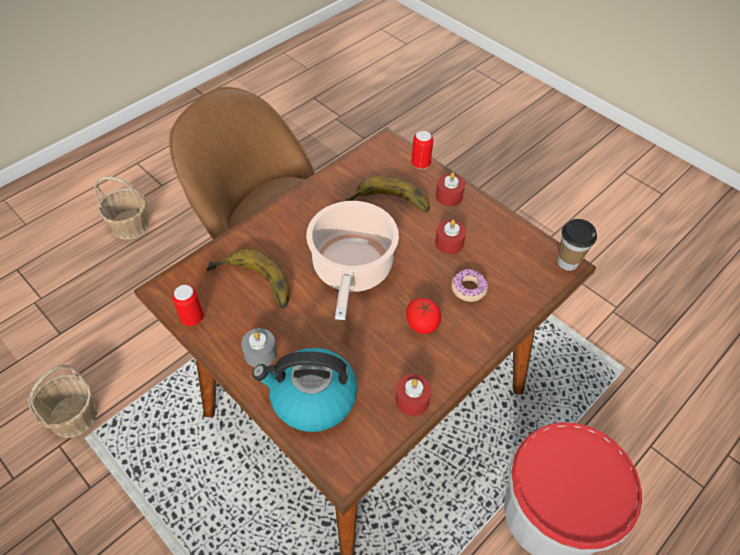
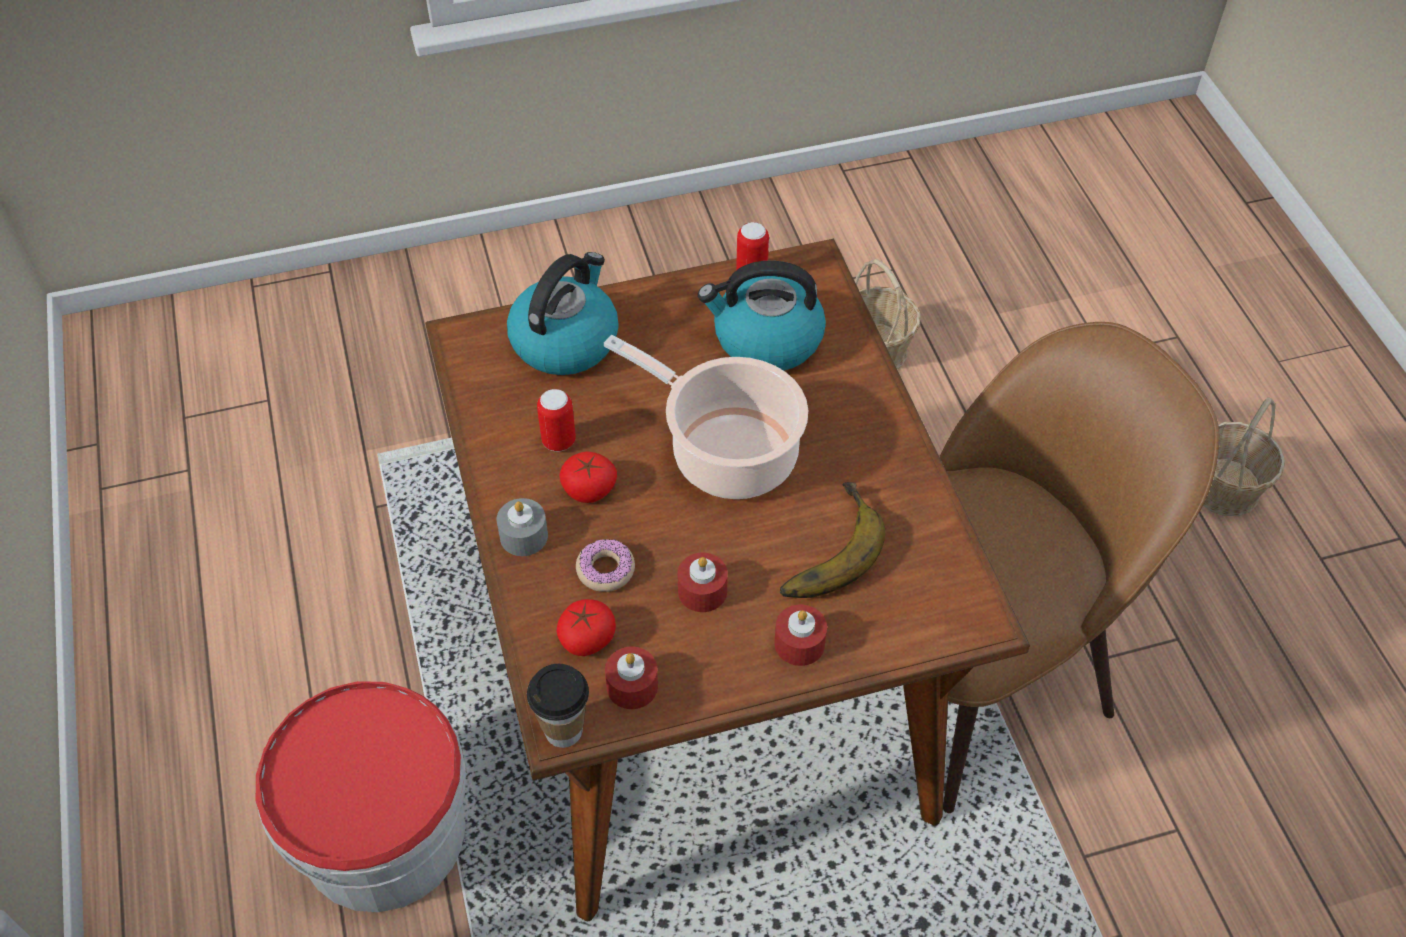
camera: 120 degrees right, 0 degrees up
banana [206,249,290,309] -> kettle [698,261,826,371]
grey candle [241,328,277,367] -> grey candle moved to [497,498,548,556]
red candle [395,374,431,416] -> red candle moved to [605,647,658,709]
can [411,131,433,169] -> can moved to [537,389,576,452]
none -> tomato [557,599,616,656]

